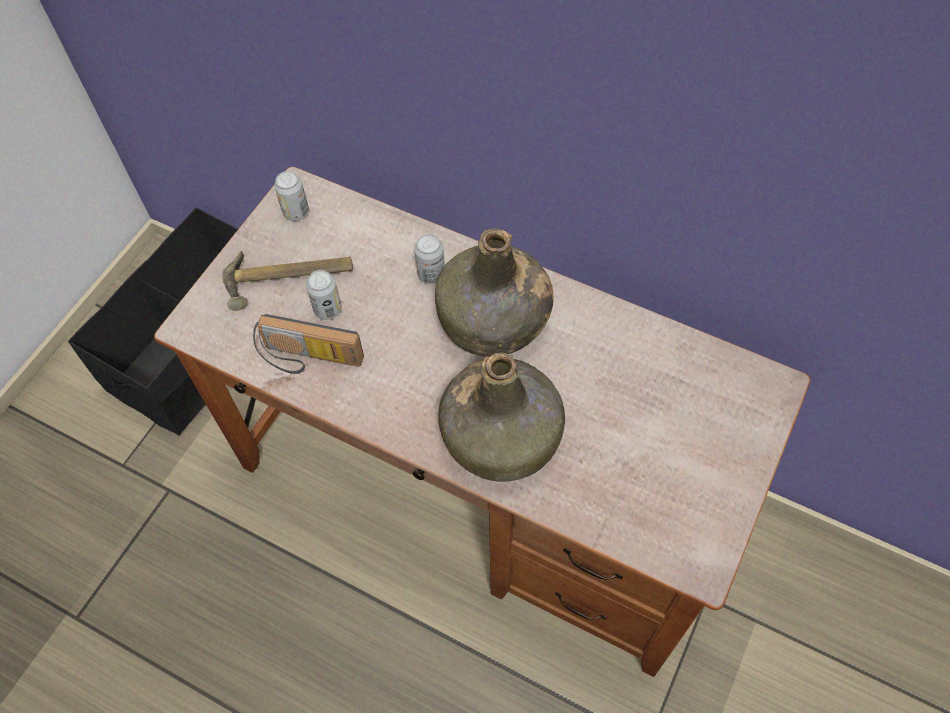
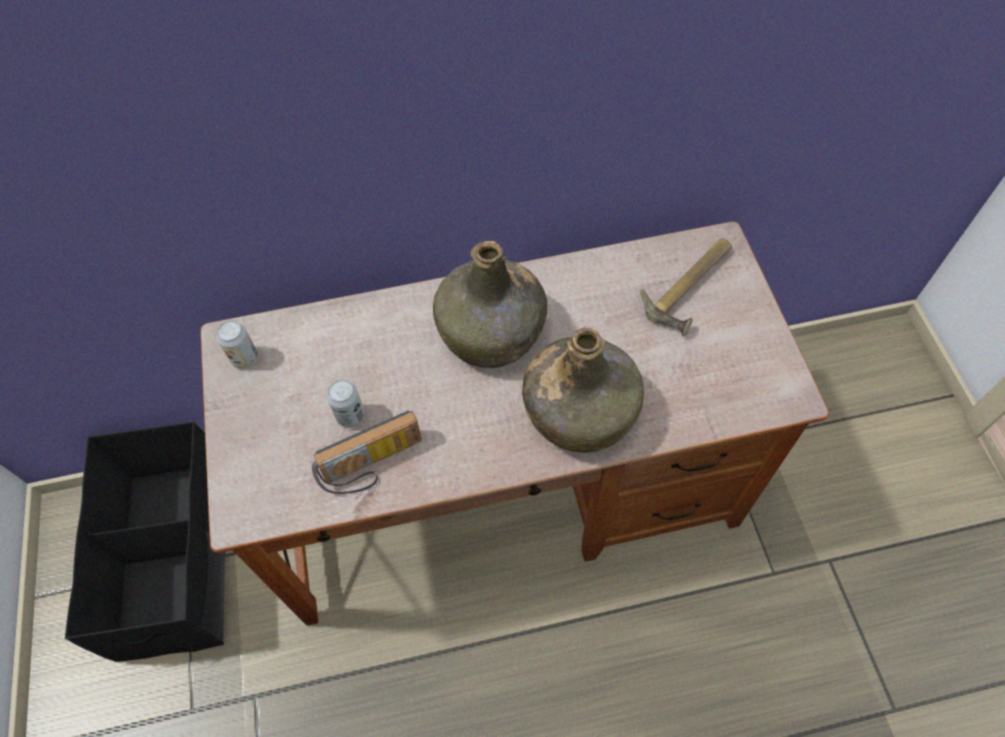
camera: 40 degrees left, 0 degrees up
hammer [222,250,353,311] -> hammer moved to [640,238,732,337]
can [414,234,445,284] -> none

